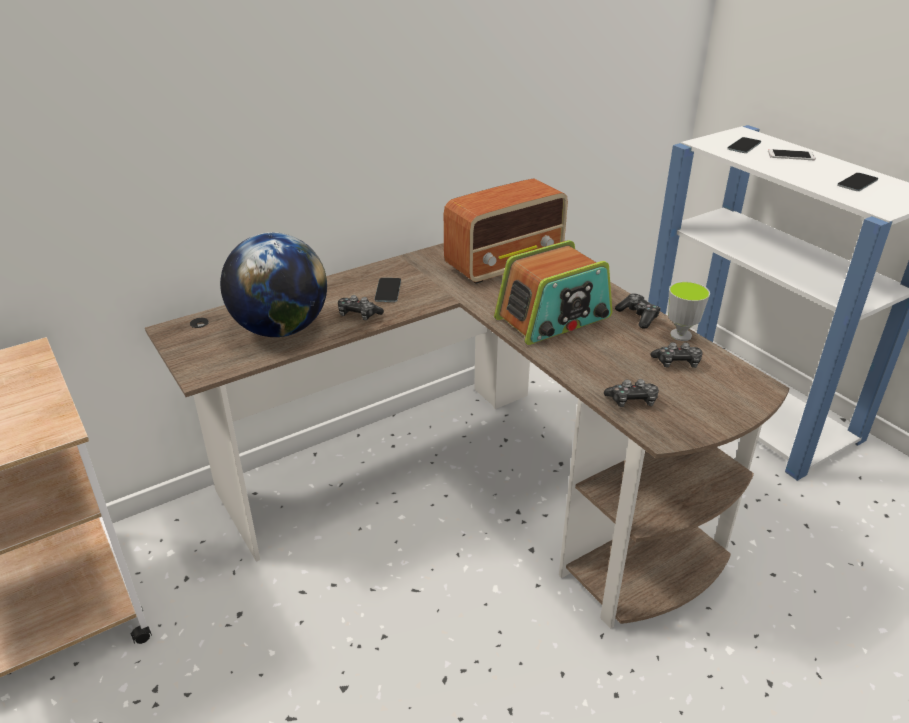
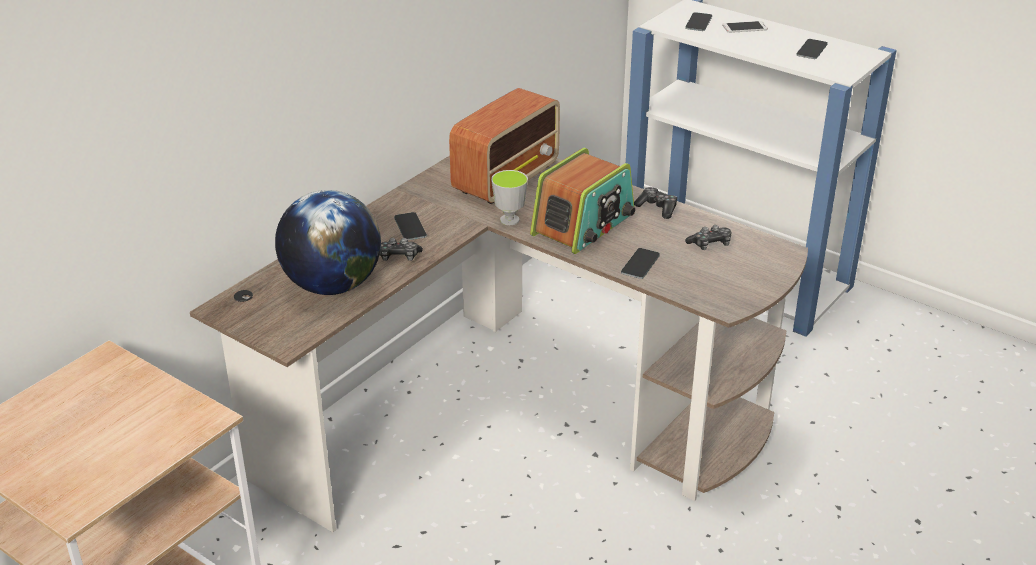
camera: 20 degrees left, 0 degrees up
game controller [604,379,659,407] -> none
cup [668,281,710,341] -> cup moved to [491,170,528,225]
none -> phone [621,248,660,279]

